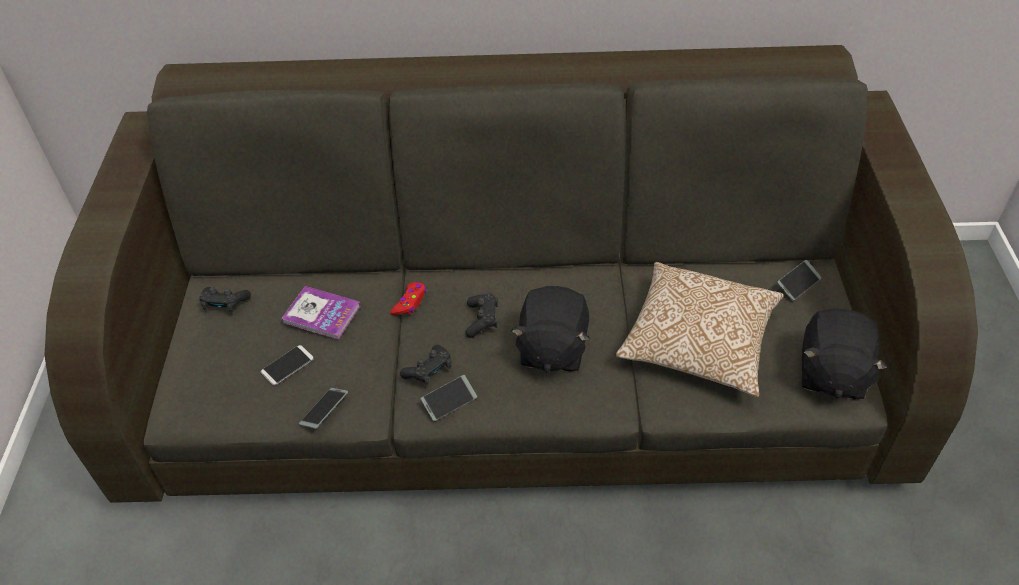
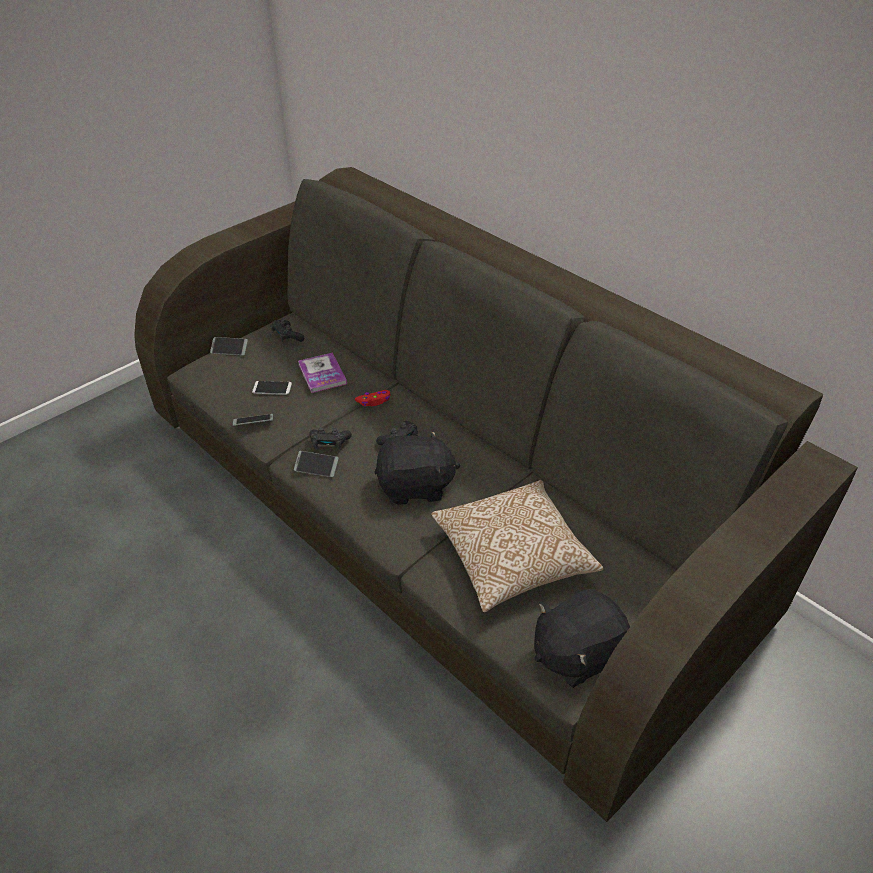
camera: 45 degrees right, 5 degrees down
black plush toy [511,286,589,372] -> black plush toy turned 150 degrees counterclockwise [374,430,460,505]
phone [777,260,821,301] -> phone moved to [210,337,248,356]

